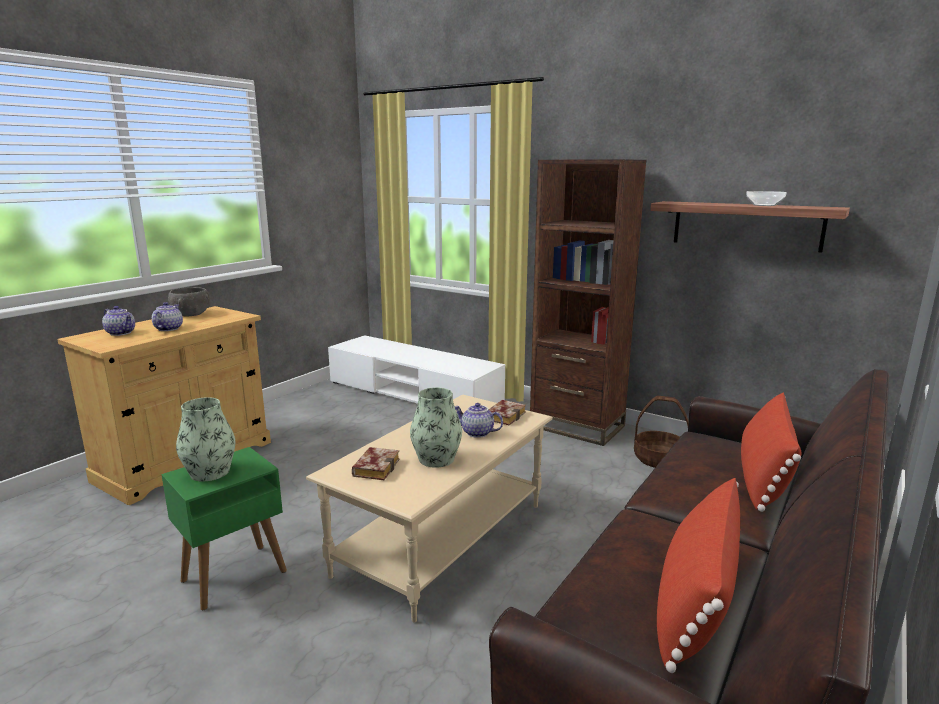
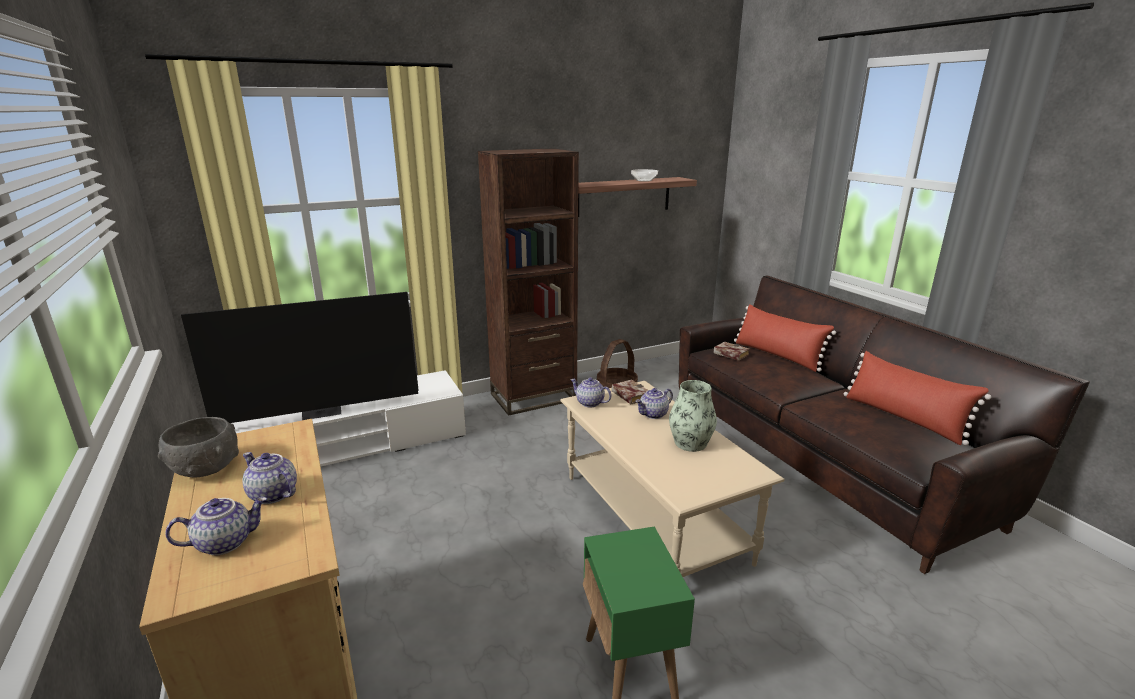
camera: 60 degrees left, 5 degrees up
vase [176,397,235,481] -> none
book [352,447,400,480] -> book moved to [713,342,750,361]
none -> television [181,292,419,423]
none -> teapot [570,377,612,407]

